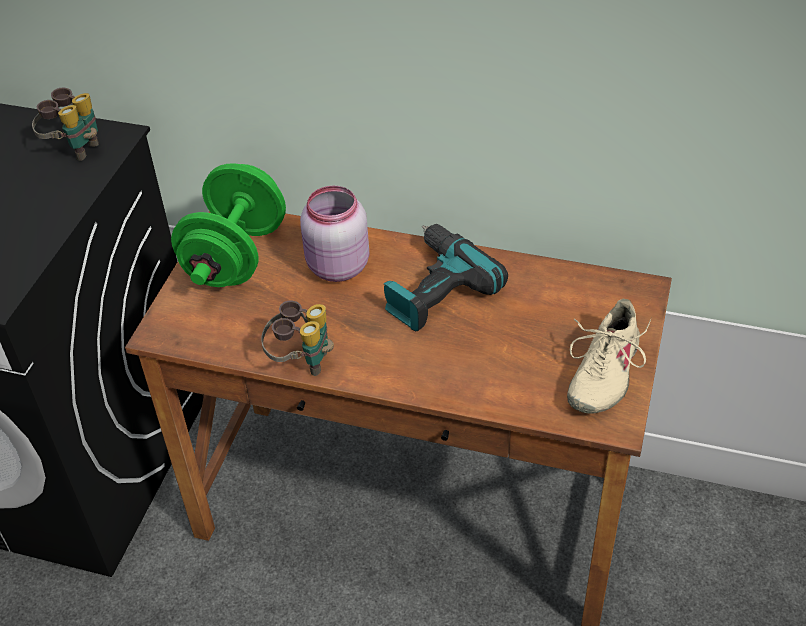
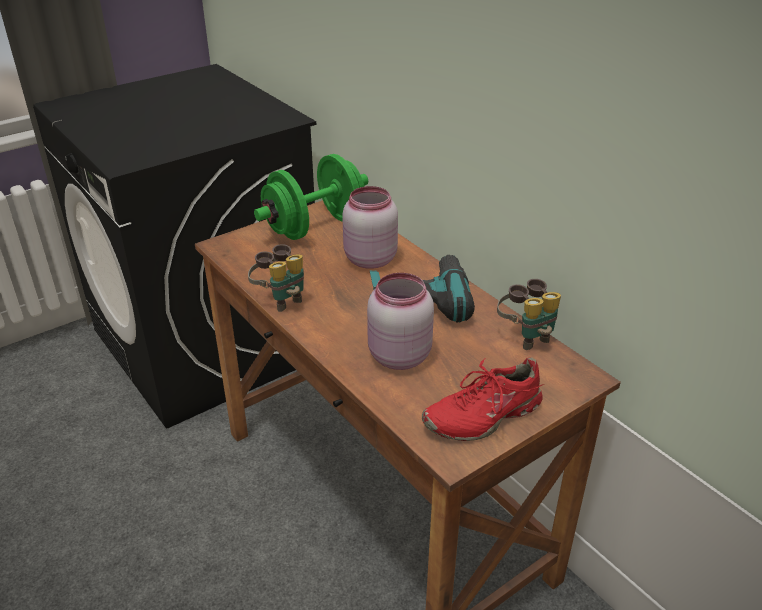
camera: 35 degrees right, 10 degrees down
binoculars [32,88,99,161] -> binoculars moved to [497,279,561,350]
beige shoe [567,299,651,414] -> red shoe [422,357,544,441]
none -> pink jar [367,273,434,370]

